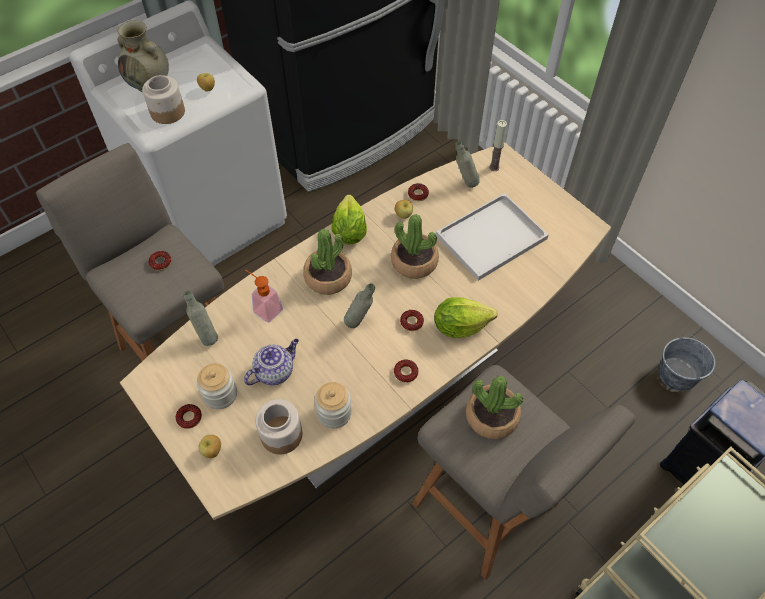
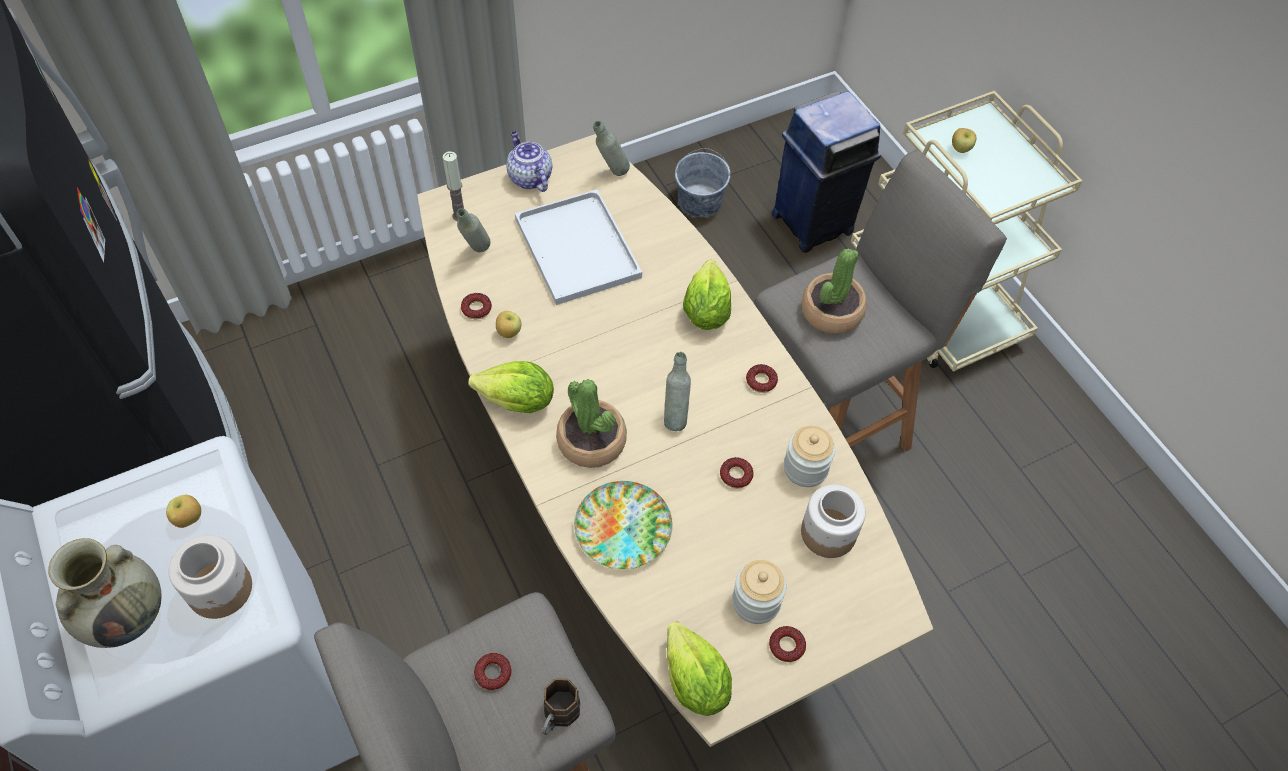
camera: 80 degrees left, 0 degrees up
grey bottle [183,291,218,346] -> grey bottle moved to [593,121,630,176]
apple [198,435,221,458] -> apple moved to [952,128,976,153]
teapot [244,339,299,385] -> teapot moved to [506,131,552,192]
soap dispenser [245,269,283,323] -> plate [574,481,673,570]
potted plant [391,214,439,279] -> none
donut [400,310,424,331] -> donut moved to [720,457,754,488]
none -> brown mug [542,678,580,735]
none -> lettuce [667,622,732,716]

